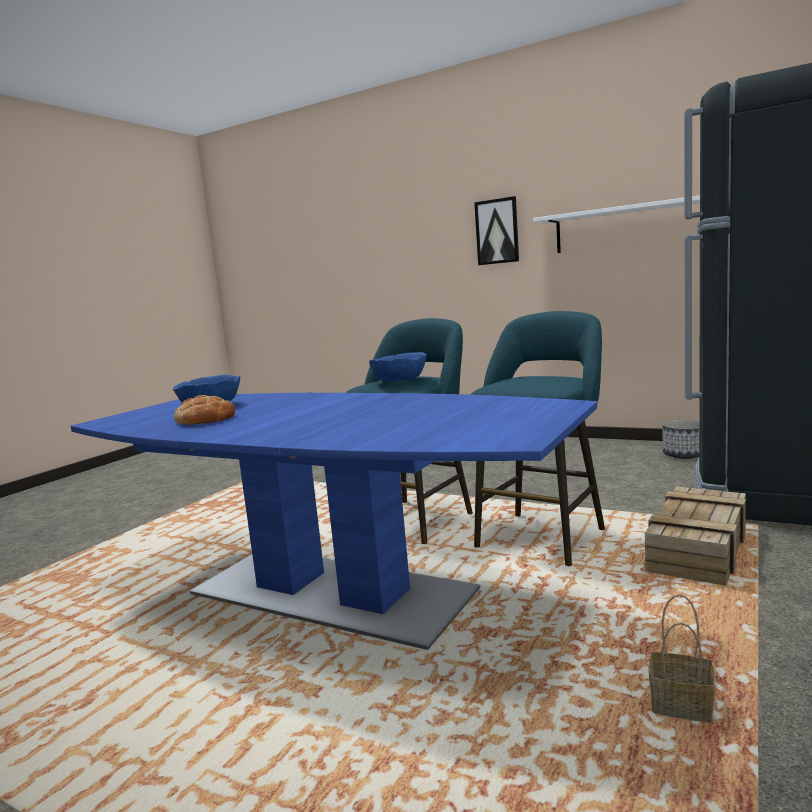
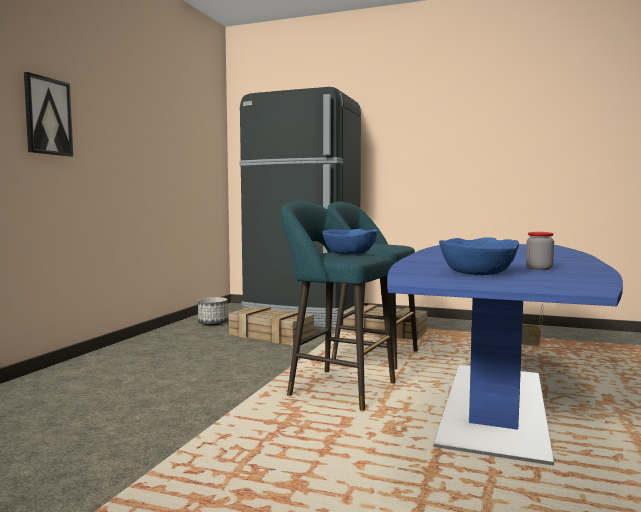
camera: 100 degrees left, 5 degrees down
bread [174,395,235,425] -> jar [526,232,554,270]
white shelf [533,195,700,253] -> none
none -> crate [229,307,314,345]

